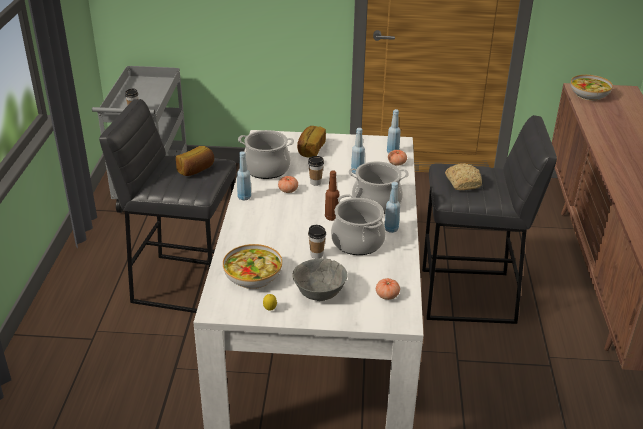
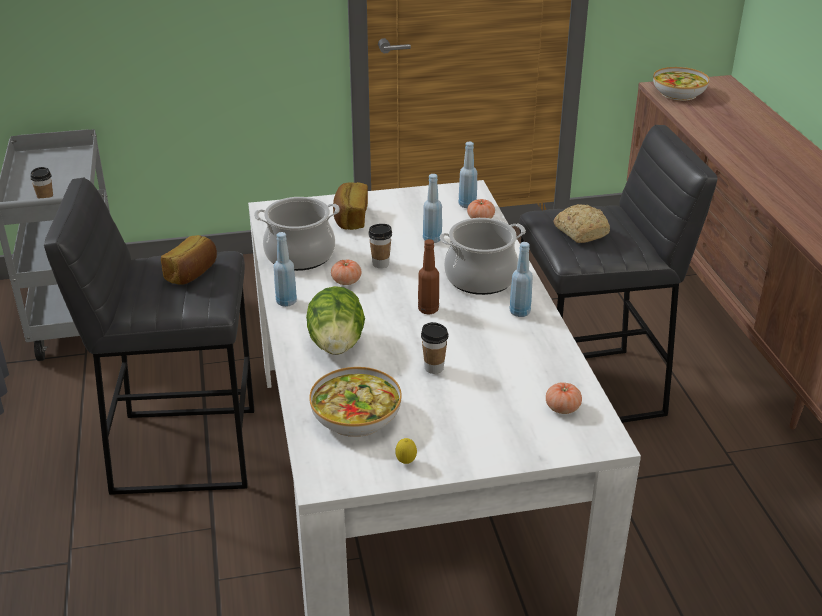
camera: 15 degrees left, 0 degrees up
grey bowl [292,258,347,301] -> none
cooking pot [331,194,386,255] -> none
none -> lettuce [306,286,365,355]

